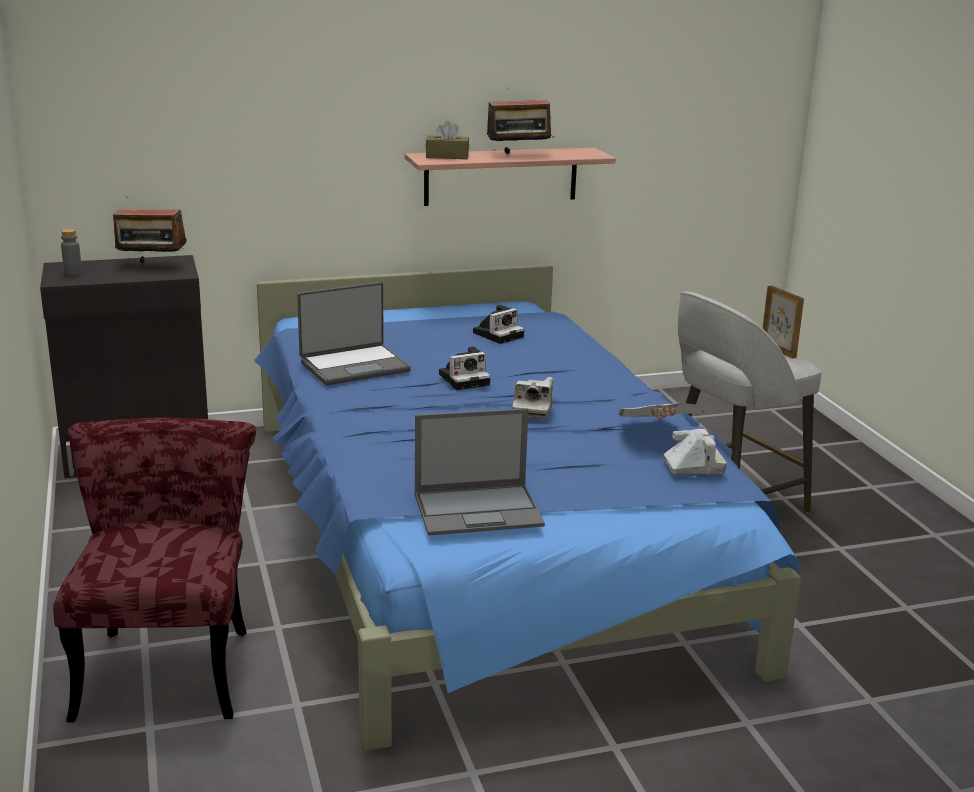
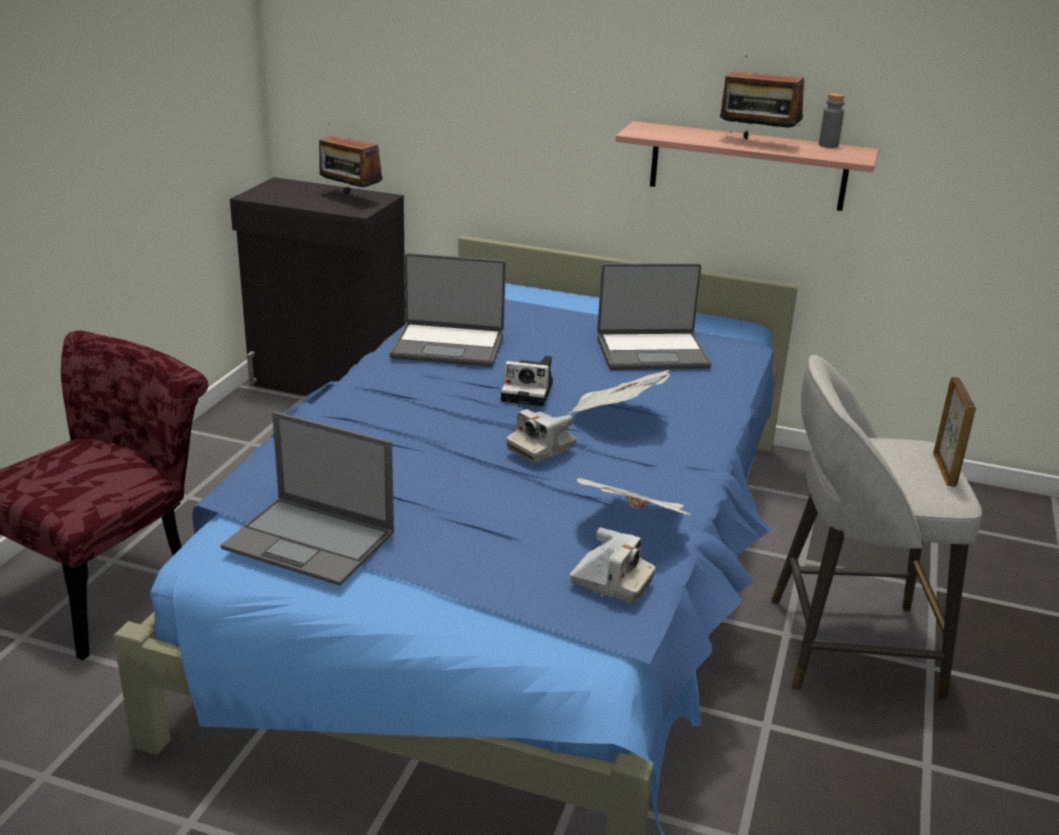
camera: 35 degrees right, 5 degrees up
grey bottle [61,229,82,276] -> grey bottle moved to [819,93,845,148]
brown tissue box [426,121,469,159] -> none
camera [473,305,524,344] -> laptop [597,263,711,370]
none -> newspaper [569,370,670,413]

